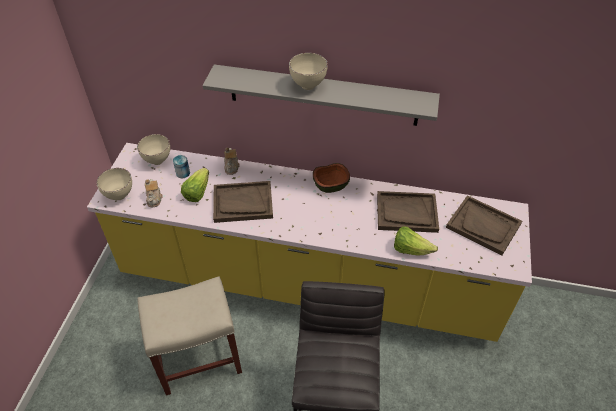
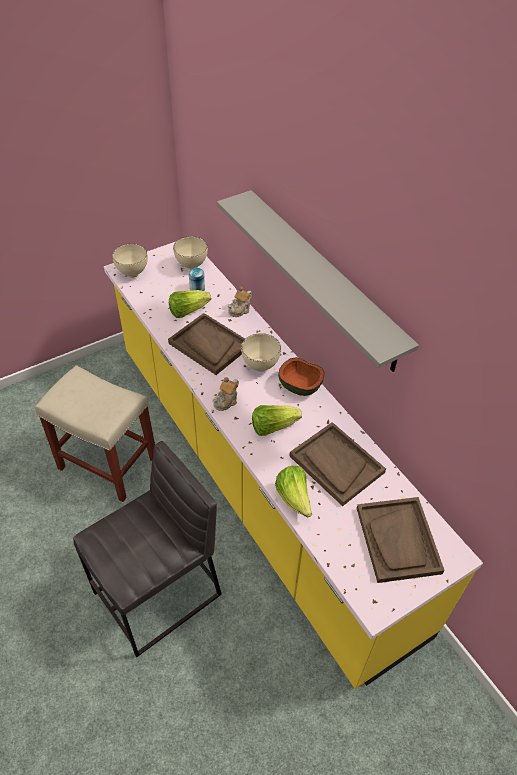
camera: 45 degrees right, 0 degrees up
teapot [145,179,163,207] -> teapot moved to [213,377,239,411]
beige bowl [289,52,328,90] -> beige bowl moved to [241,333,281,372]
none -> lettuce [252,405,302,436]

